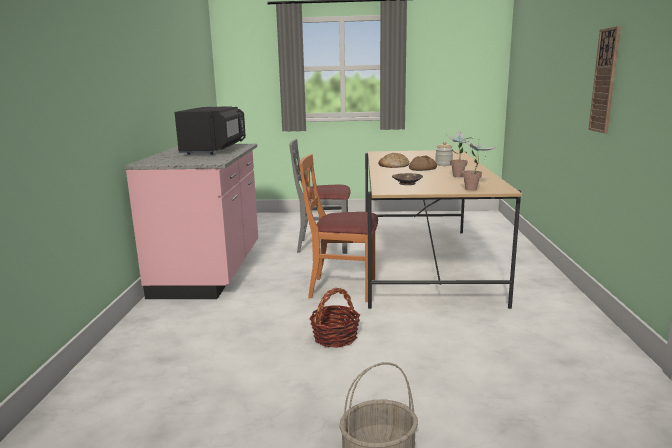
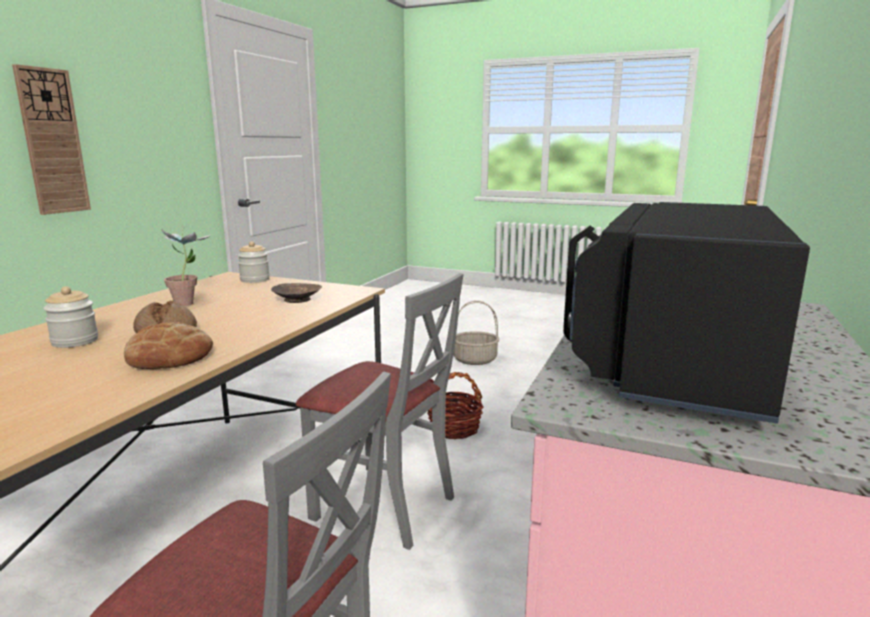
camera: 160 degrees left, 0 degrees up
orange chair [299,154,378,302] -> grey chair [296,273,463,550]
potted plant [462,139,496,191] -> jar [237,241,269,283]

